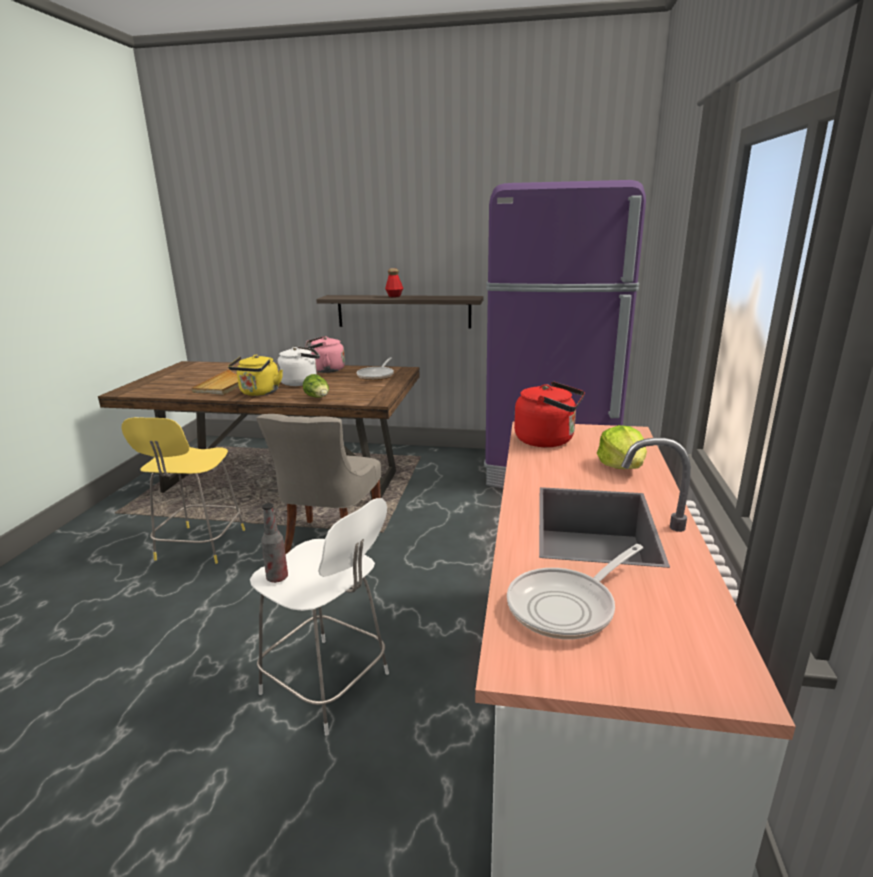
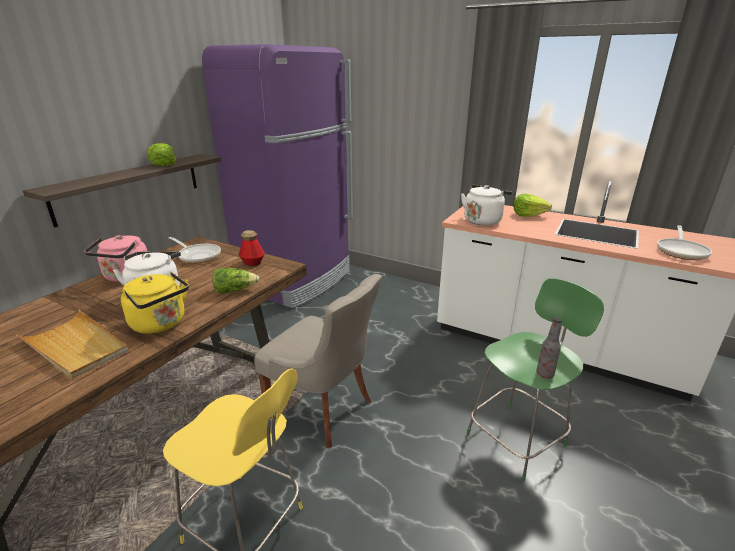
camera: 70 degrees left, 5 degrees up
white stool [250,498,389,736] -> green stool [466,278,604,481]
bottle [385,268,403,297] -> bottle moved to [239,230,265,266]
frying pan [507,544,643,639] -> frying pan turned 45 degrees clockwise [657,225,712,260]
red kettle [514,381,585,447] -> white kettle [461,185,512,226]
none -> lettuce [147,143,176,166]

